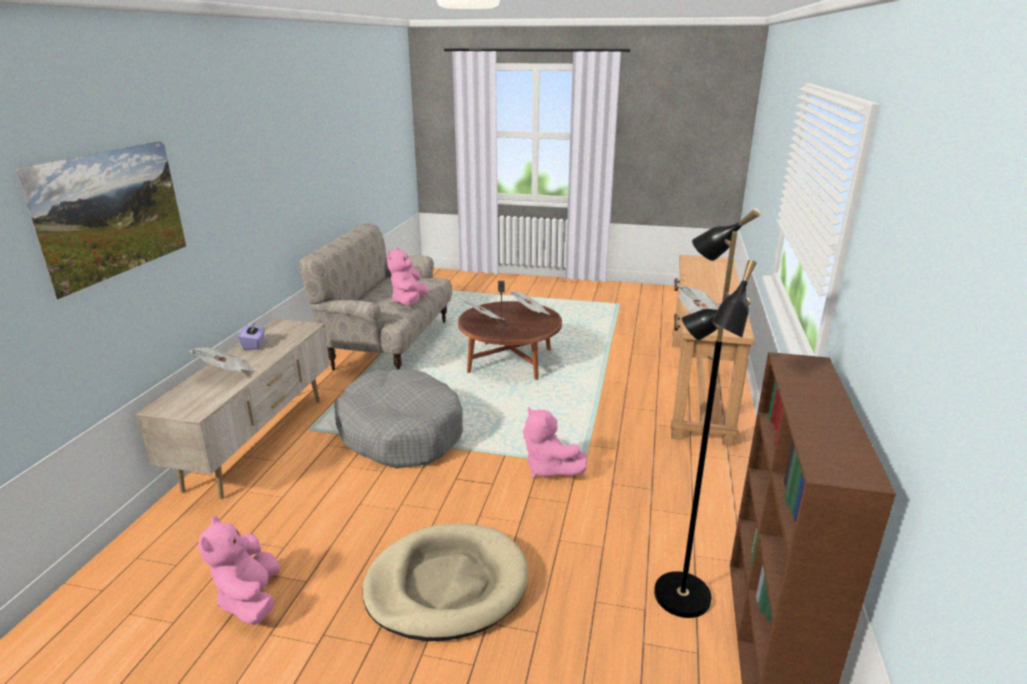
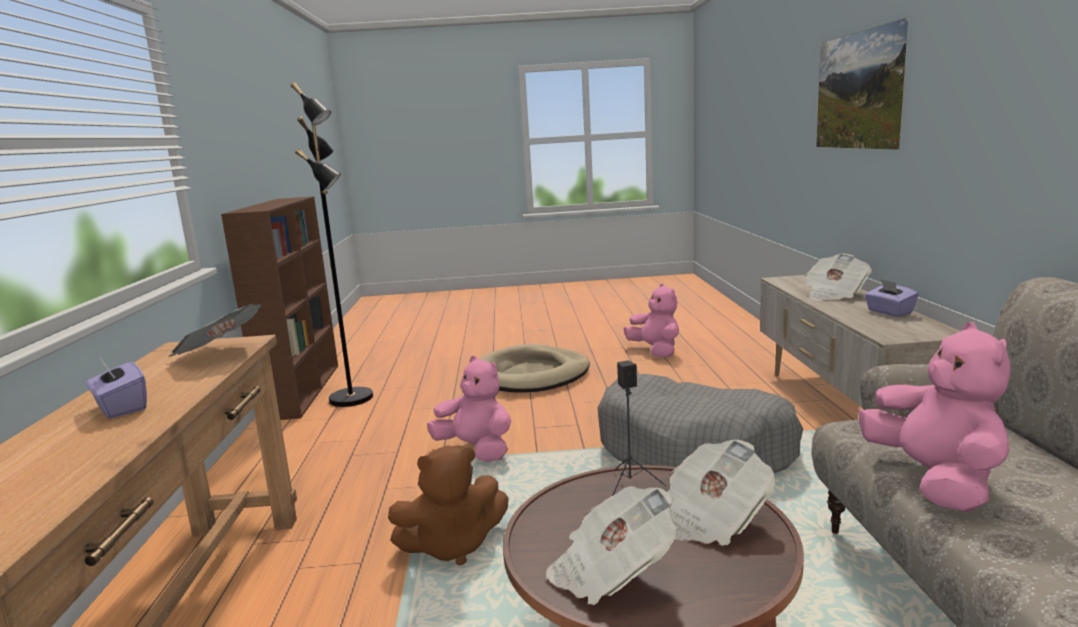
camera: 165 degrees right, 10 degrees down
none -> purple tissue box [86,357,147,419]
none -> brown plush toy [388,445,509,565]

